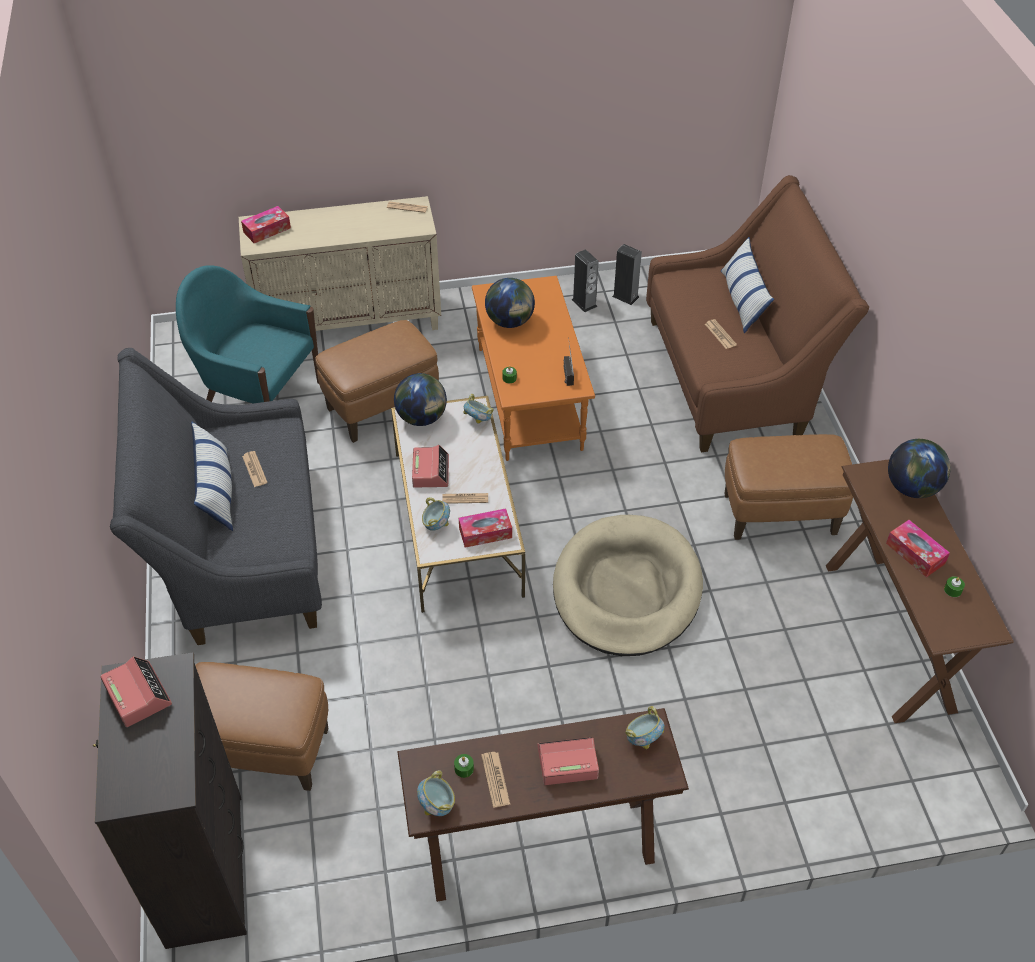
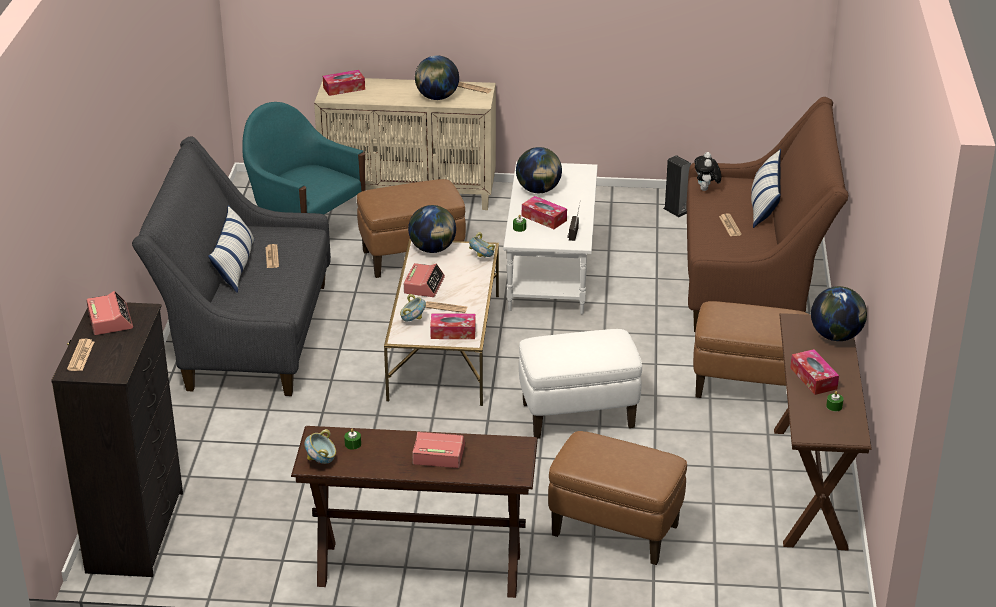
camera: 15 degrees right, 15 degrees down
brown ottoman [195,662,328,791] -> brown ottoman moved to [548,431,687,565]
orange coffee table [472,276,595,461] -> white coffee table [503,161,598,314]
newspaper [481,752,510,807] -> newspaper moved to [67,339,94,371]
beige dog bed [553,515,703,656] -> white ottoman [519,329,642,439]
speaker [572,250,599,312] -> none
bowl [625,706,664,749] -> none
none -> globe [415,55,459,100]
none -> tissue box [522,196,567,229]
none -> plush toy [694,152,721,191]

